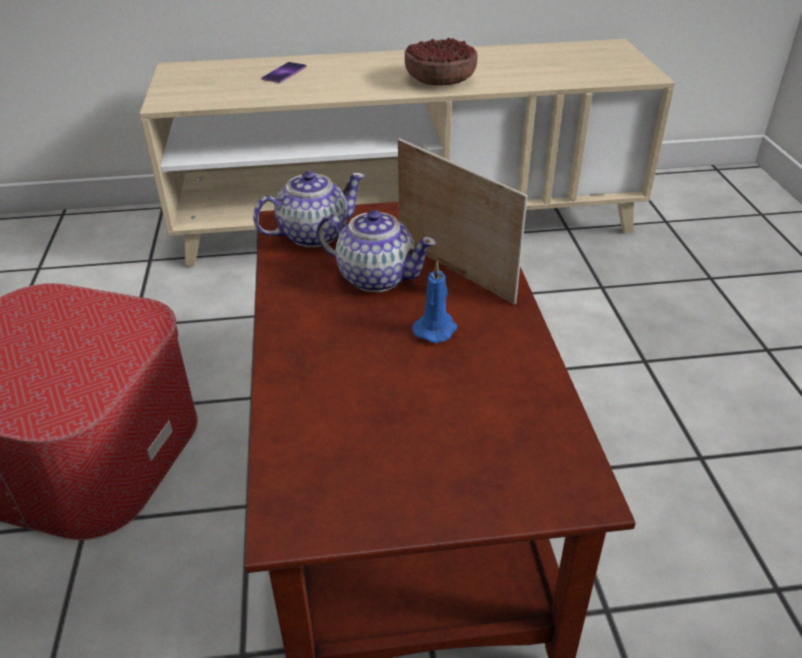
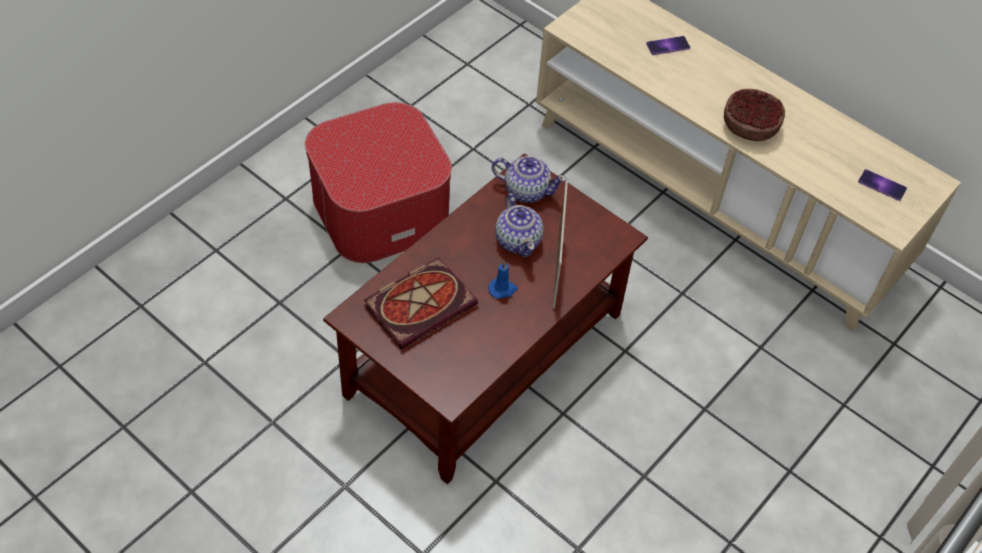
camera: 45 degrees right, 15 degrees up
none -> book [364,257,478,349]
none -> phone [858,169,907,201]

